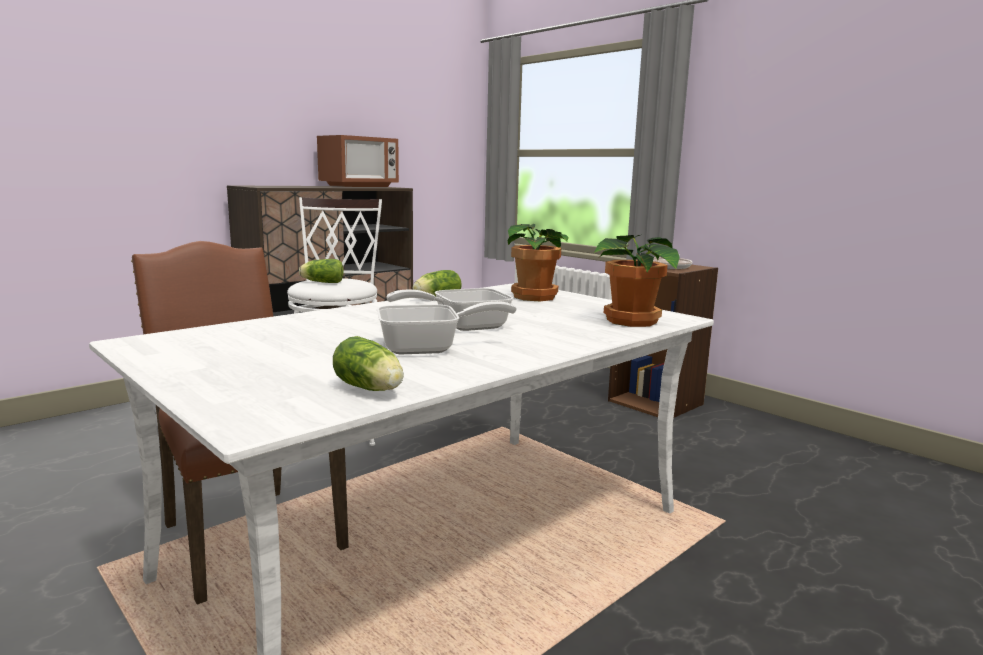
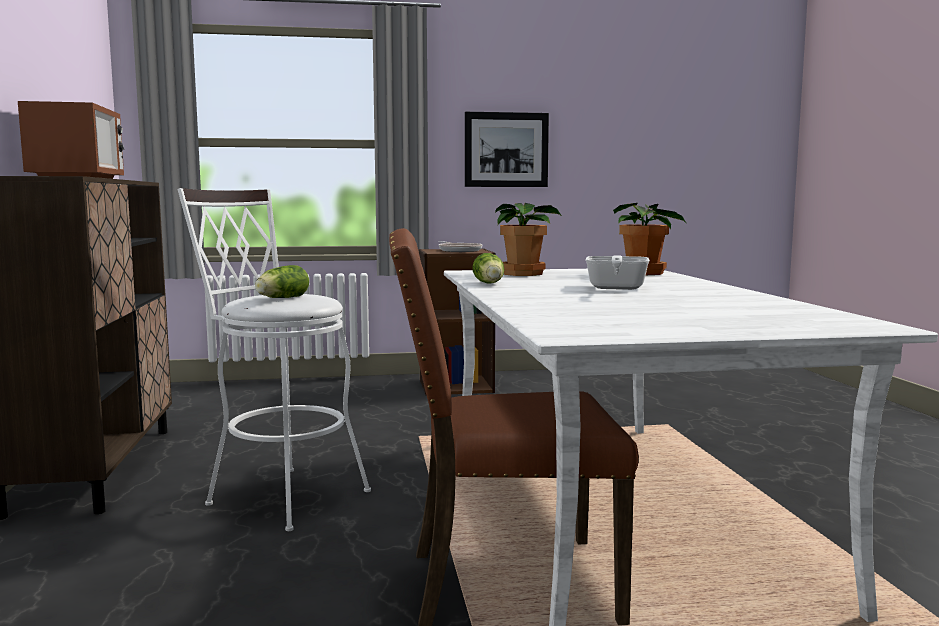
camera: 55 degrees left, 5 degrees down
lettuce [333,336,404,391] -> none
frying pan [377,301,517,354] -> none
none -> picture [465,112,549,187]

